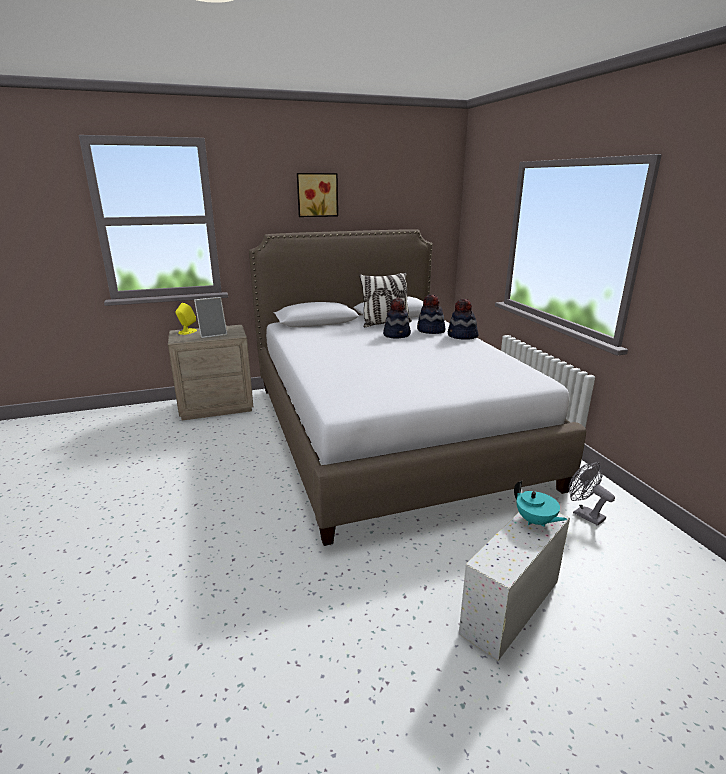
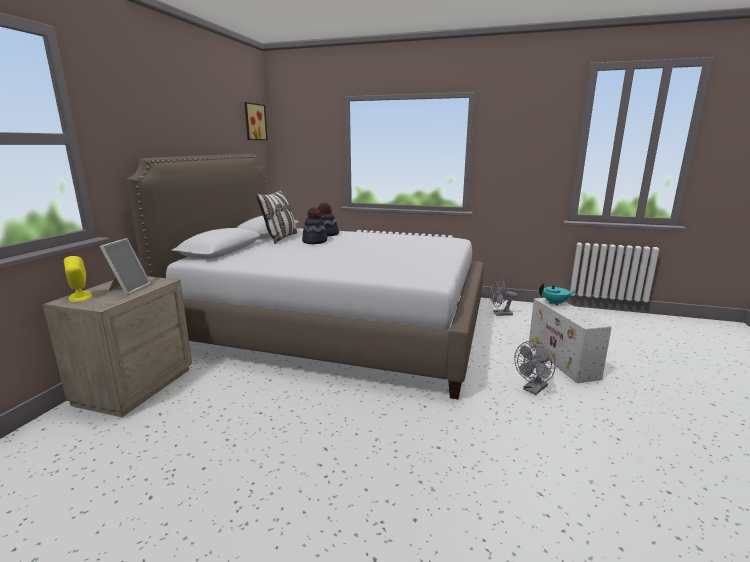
camera: 55 degrees left, 5 degrees down
picture [297,173,338,217] -> picture moved to [244,102,268,140]
hat [448,299,478,340] -> none
none -> grey fan [514,341,556,395]

